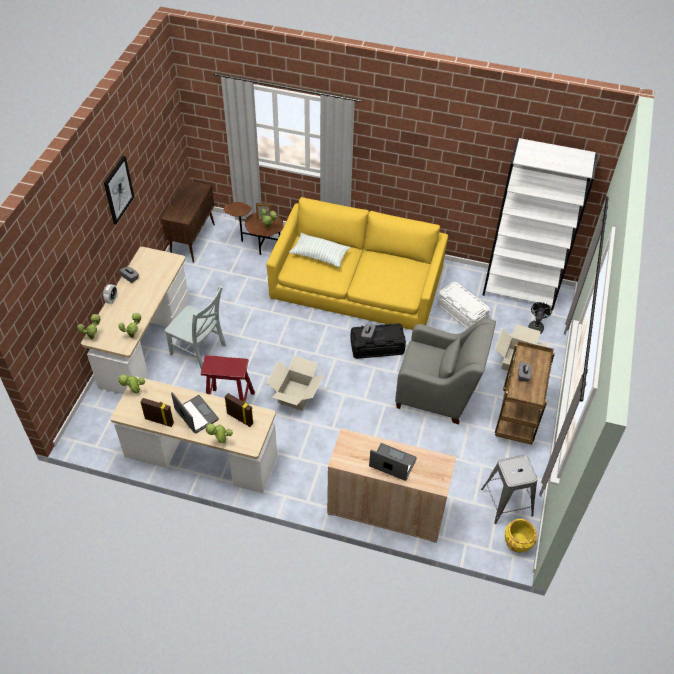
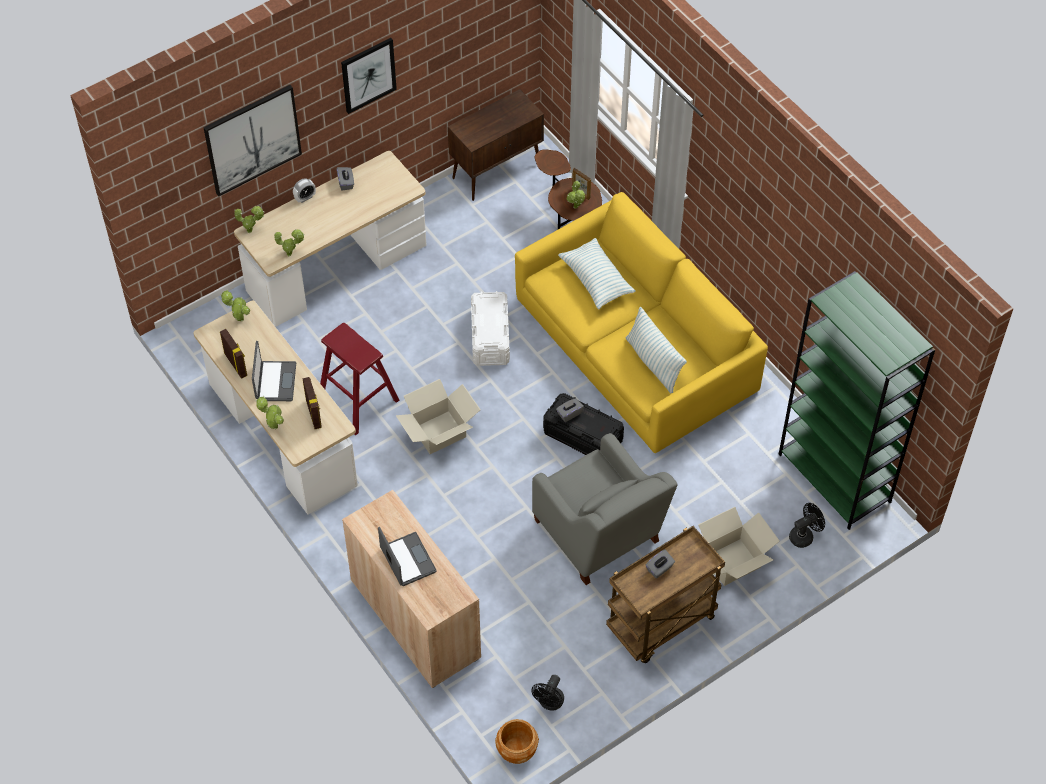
camera: 40 degrees right, 5 degrees up
grey chair [164,285,226,370] -> none
white storage box [438,282,490,329] -> white storage box moved to [471,291,510,366]
grey stool [481,455,537,524] -> black fan [531,675,564,711]
white bookcase [483,138,598,310] -> green bookcase [779,271,935,530]
yellow planter [505,519,537,553] -> brown planter [495,719,539,764]
none -> picture [203,85,302,196]
none -> pillow [626,307,687,393]

